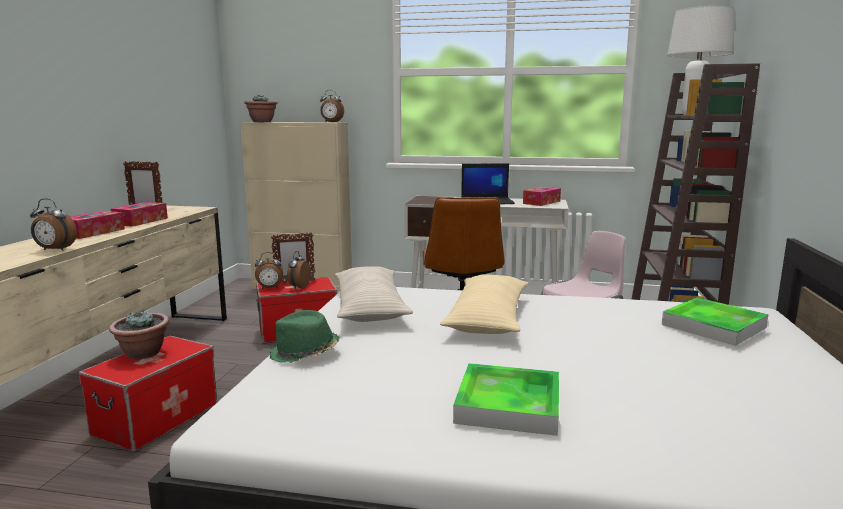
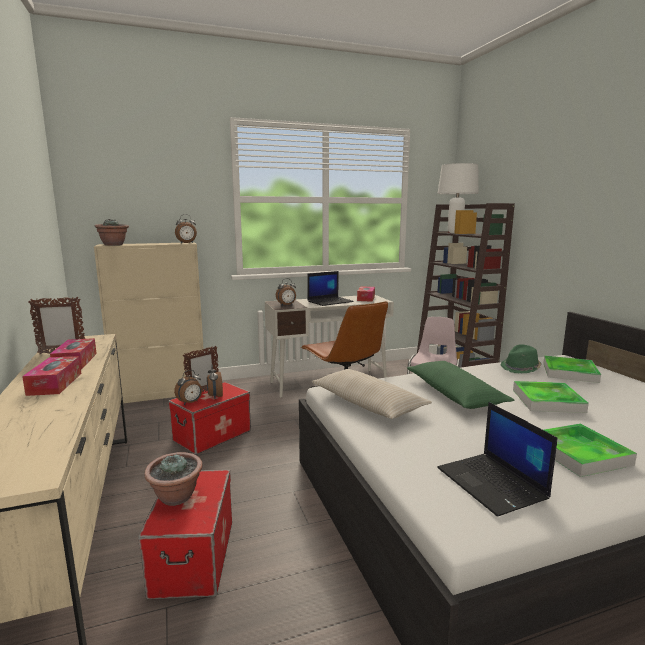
camera: 30 degrees left, 0 degrees up
alarm clock [30,198,77,251] -> alarm clock moved to [276,278,296,305]
green hat [269,310,340,363] -> green hat moved to [501,344,541,373]
beige pillow [440,275,528,334] -> green pillow [407,361,514,409]
none -> laptop [437,402,558,517]
none -> tray [513,381,589,413]

